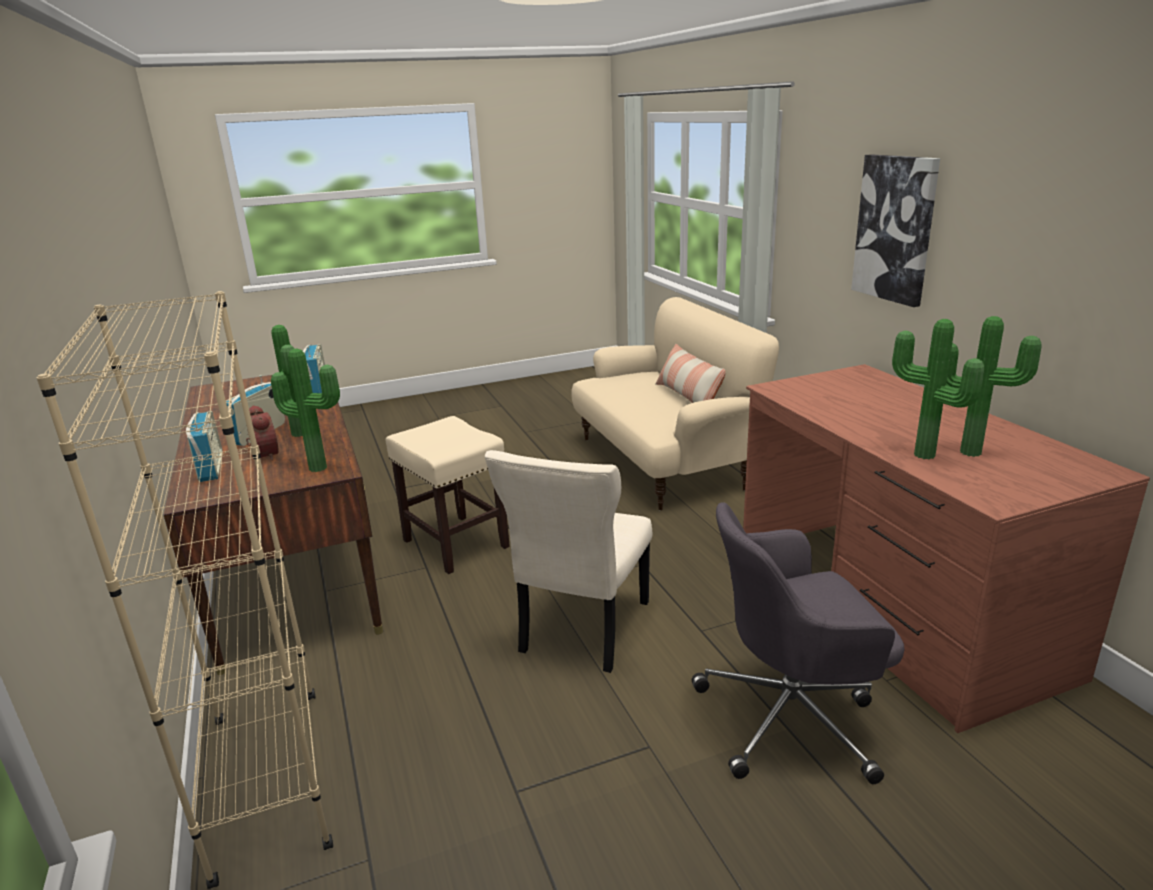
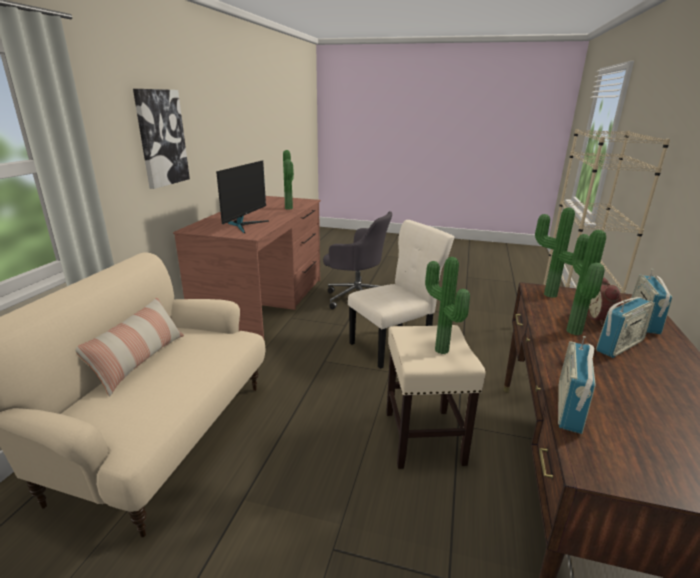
camera: 145 degrees left, 0 degrees up
potted plant [946,316,1042,457] -> potted plant moved to [425,257,470,354]
none -> monitor [216,160,269,233]

